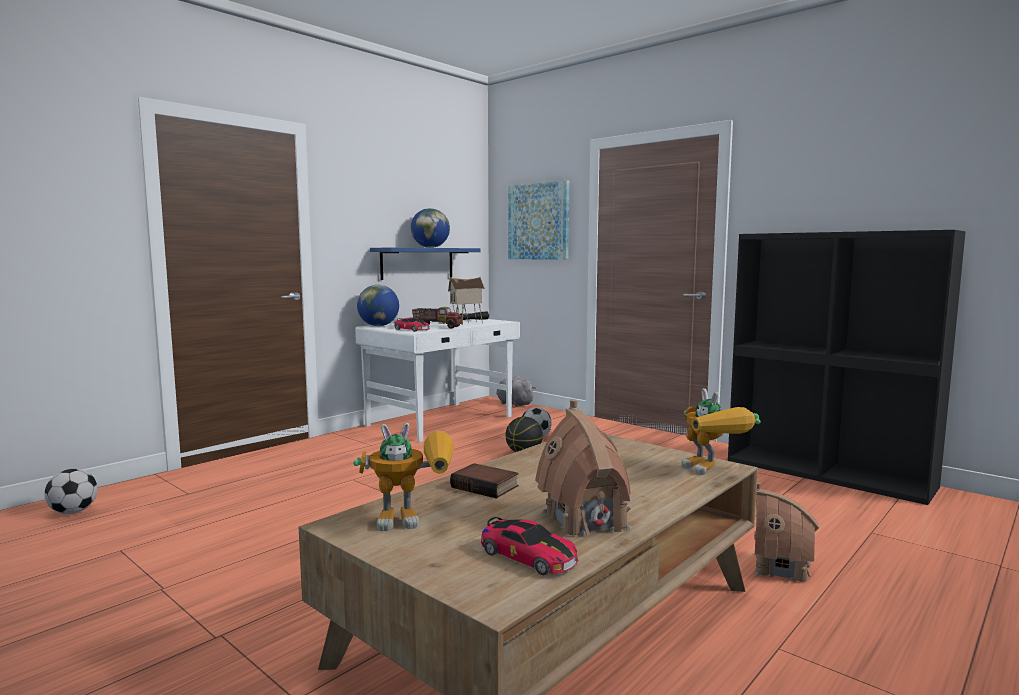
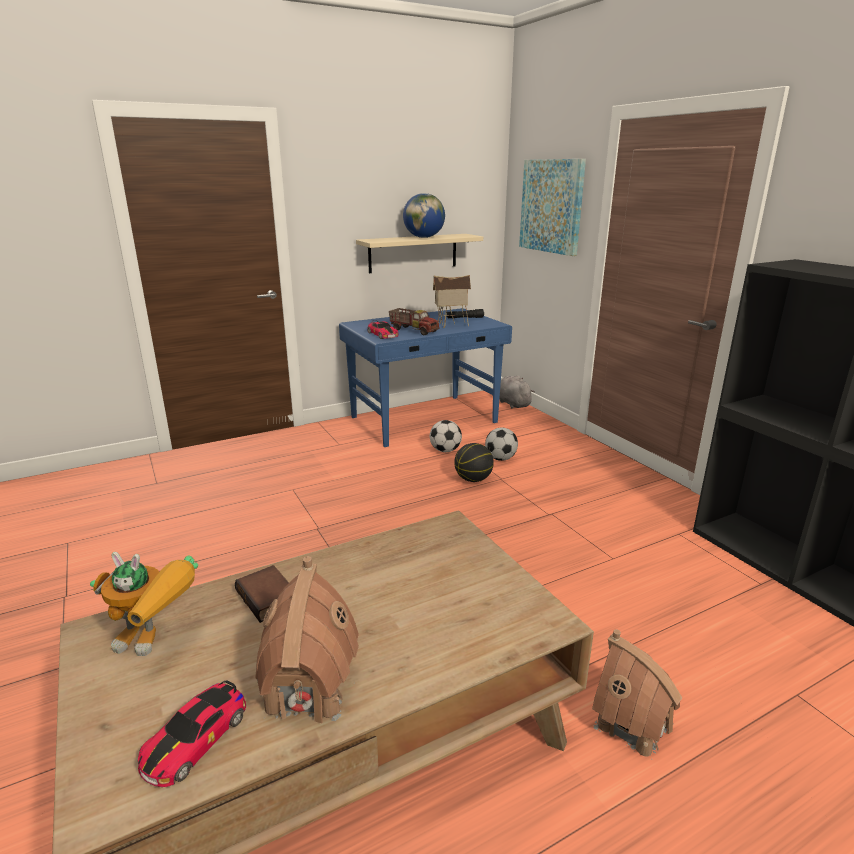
camera: 20 degrees right, 15 degrees up
football [44,469,98,514] -> football moved to [430,420,462,452]
white desk [355,319,520,442] -> blue desk [339,308,512,447]
globe [357,285,399,326] -> none
blue shelf [370,248,481,280] -> beige shelf [356,234,483,273]
toy car [481,517,578,575] -> toy car turned 60 degrees clockwise [138,680,246,787]
toy robot [681,388,761,475] -> none

